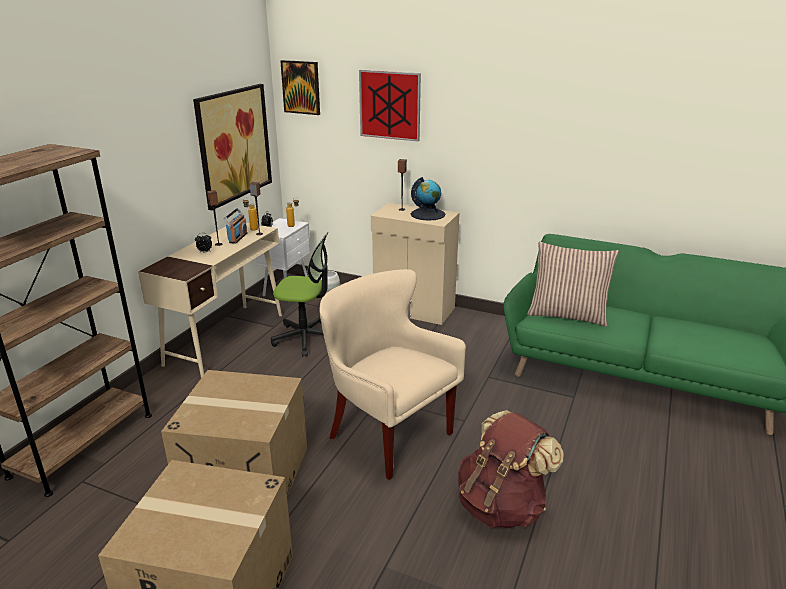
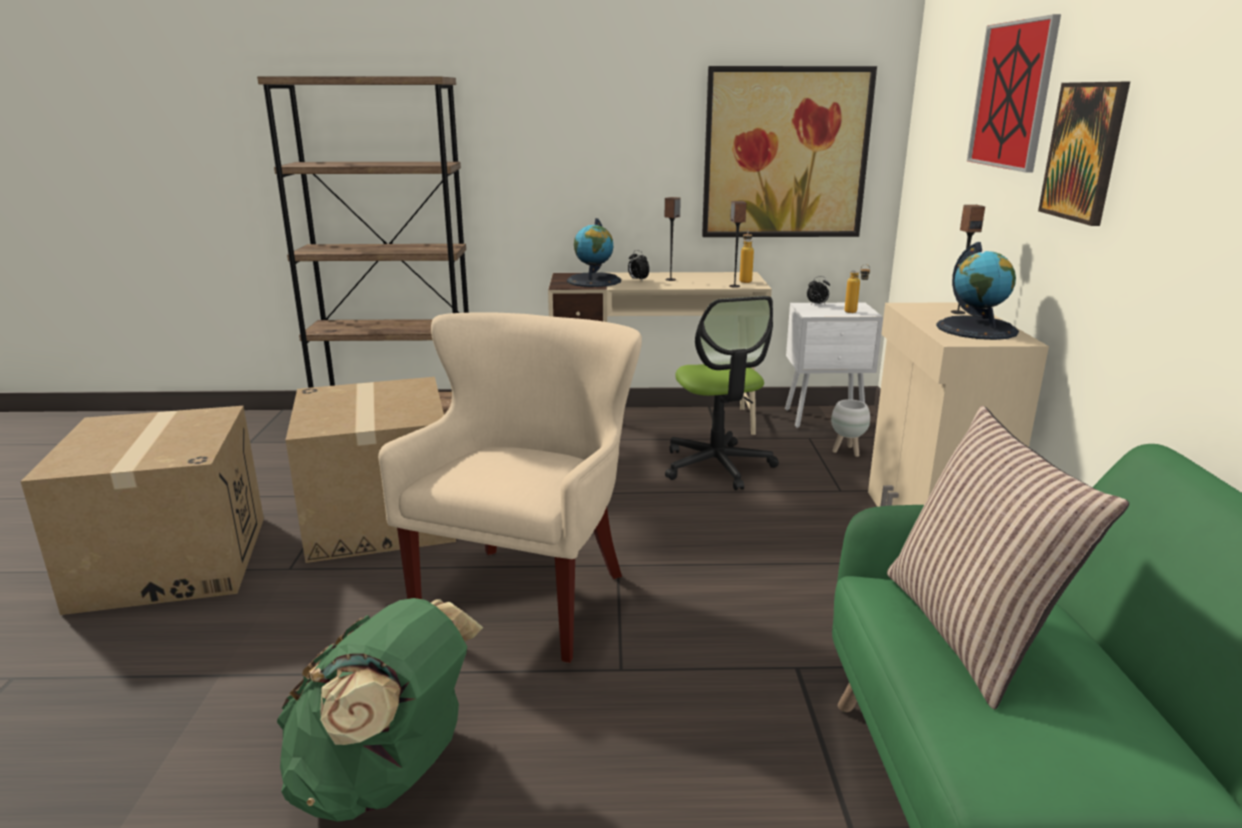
camera: 65 degrees right, 5 degrees down
radio [224,208,248,244] -> none
picture [280,60,320,115] -> picture moved to [1038,82,1130,226]
brown backpack [458,410,564,528] -> green backpack [277,598,483,822]
none -> globe [567,218,621,287]

